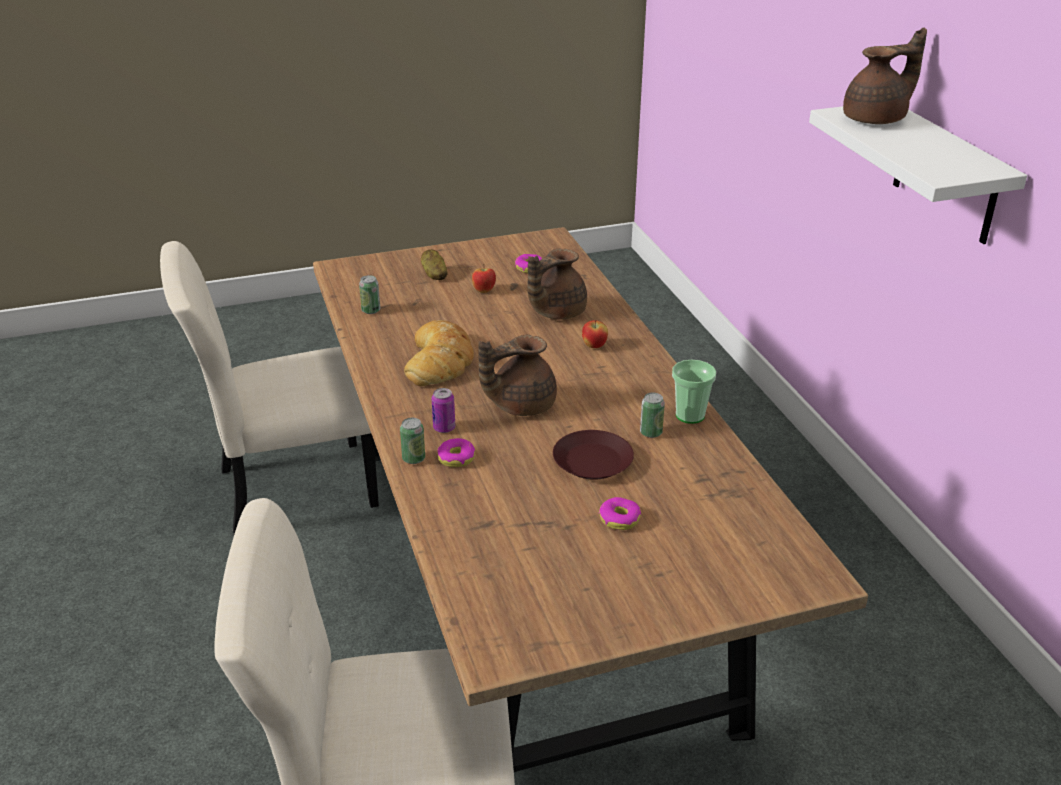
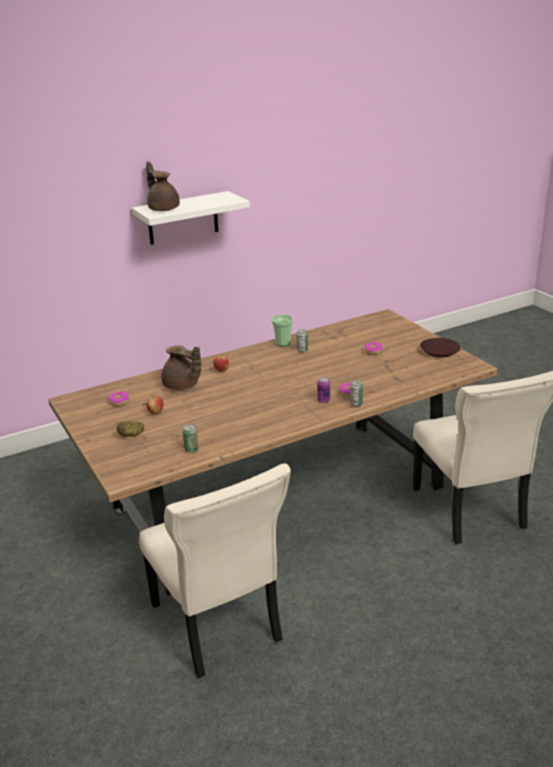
camera: 100 degrees left, 5 degrees down
bread [404,320,474,386] -> none
brown teapot [478,335,557,416] -> none
brown plate [553,430,634,480] -> brown plate moved to [420,338,460,357]

